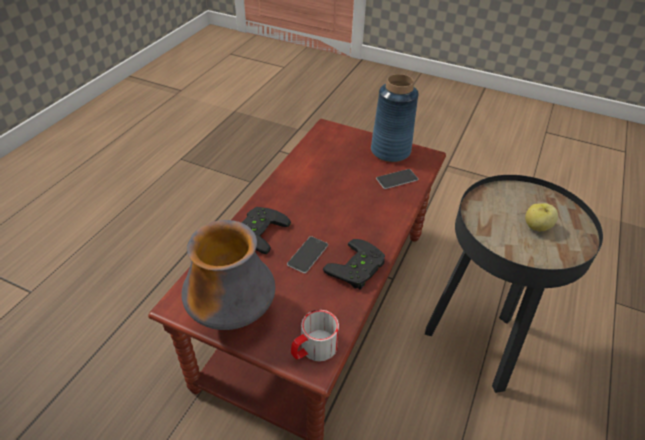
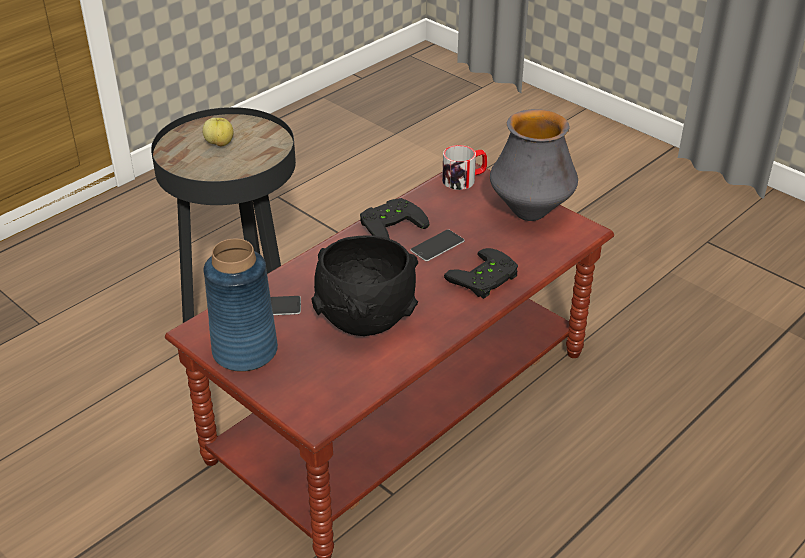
camera: 160 degrees left, 5 degrees down
none -> black bowl [311,235,418,336]

